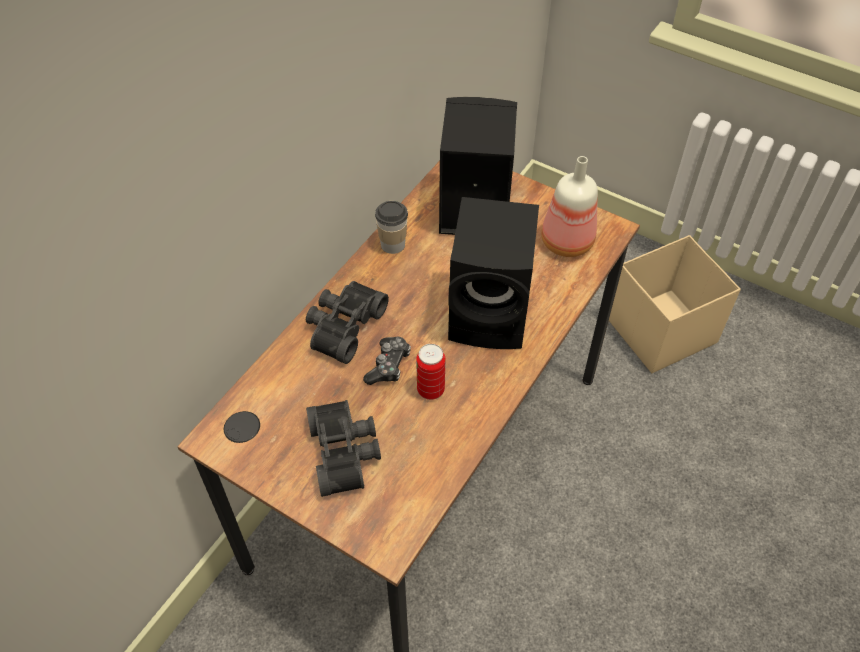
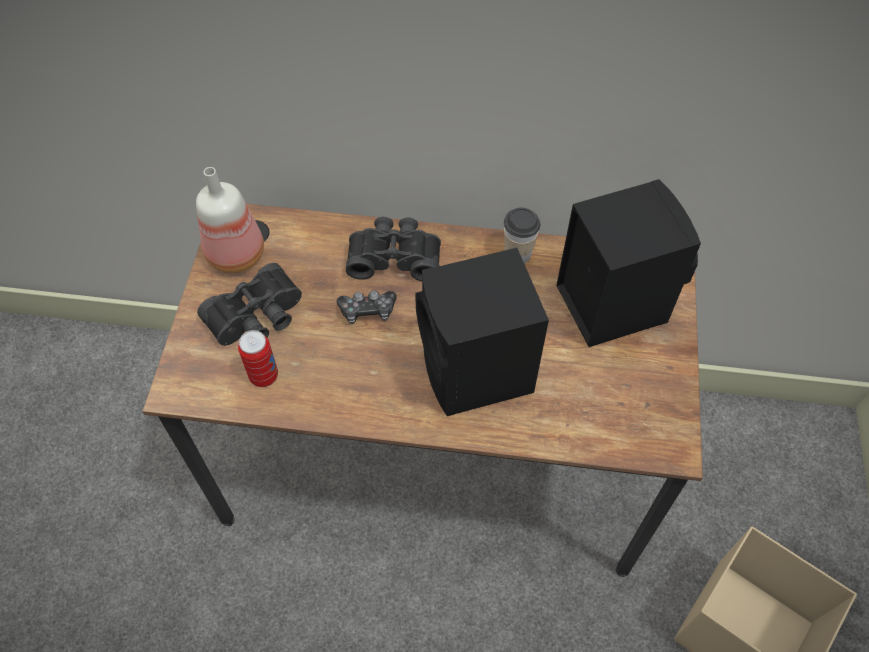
camera: 65 degrees right, 5 degrees up
can [416,344,445,400] -> can moved to [238,330,278,387]
bottle [541,156,598,257] -> bottle moved to [196,167,264,273]

